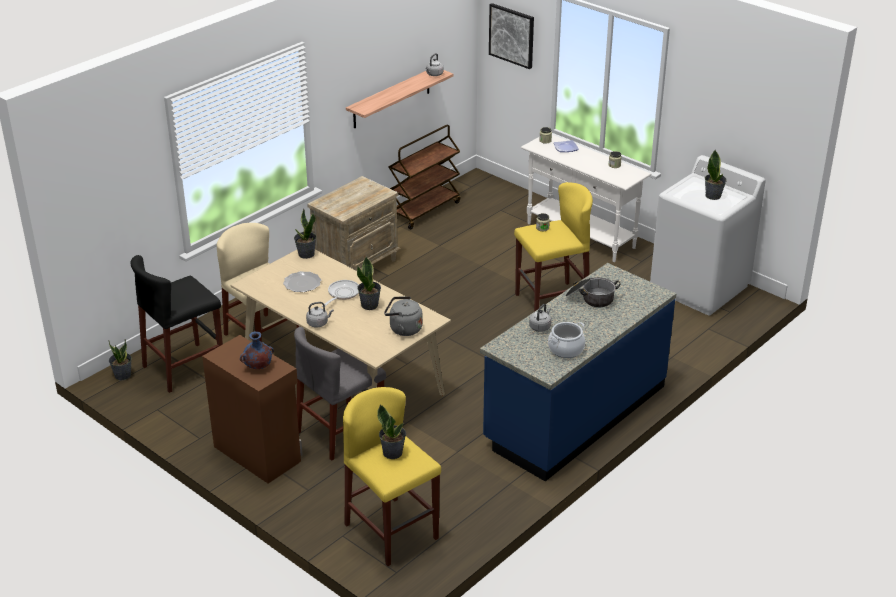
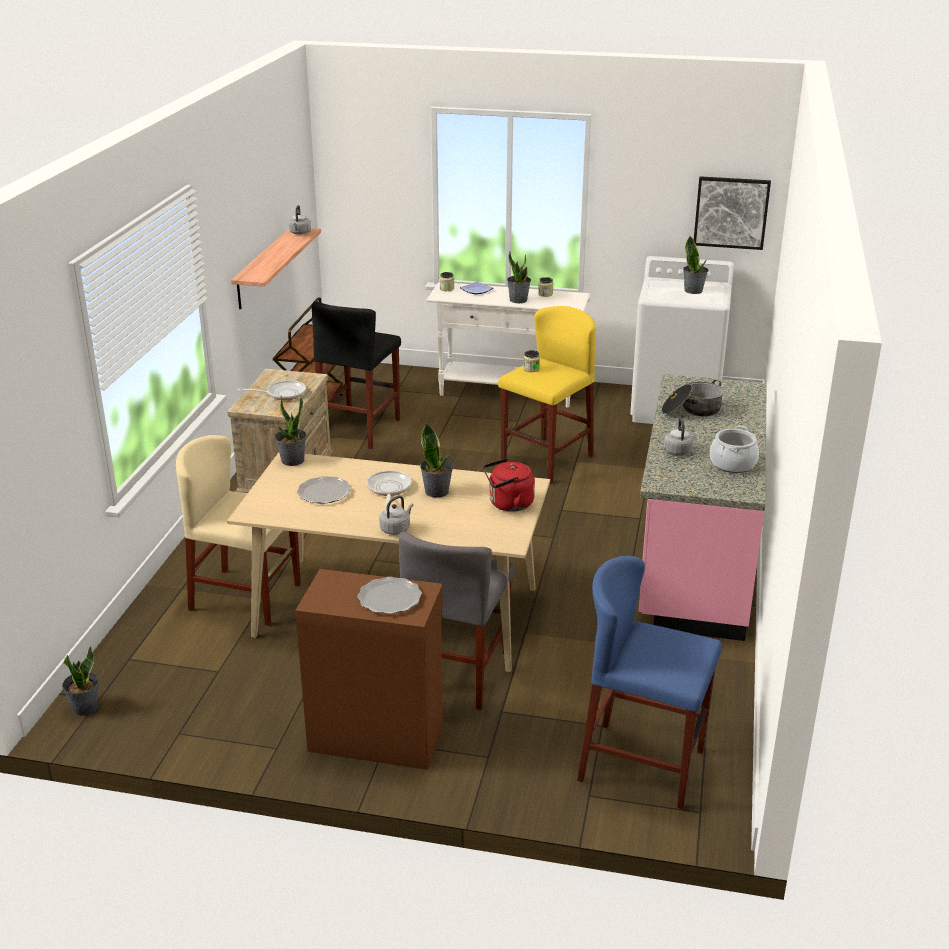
camera: 30 degrees left, 5 degrees down
black stool [130,255,223,393] -> black stool moved to [312,301,401,449]
blue vase [240,331,274,369] -> plate [357,577,422,614]
yellow stool [343,387,441,566] -> blue stool [577,556,721,810]
potted plant [377,405,406,459] -> potted plant moved to [507,250,531,303]
grey kettle [384,296,423,336] -> red kettle [483,458,535,512]
blue counter [480,263,676,482] -> pink counter [638,374,767,641]
picture [489,3,534,69] -> picture moved to [694,176,771,250]
none -> frying pan [238,380,306,400]

